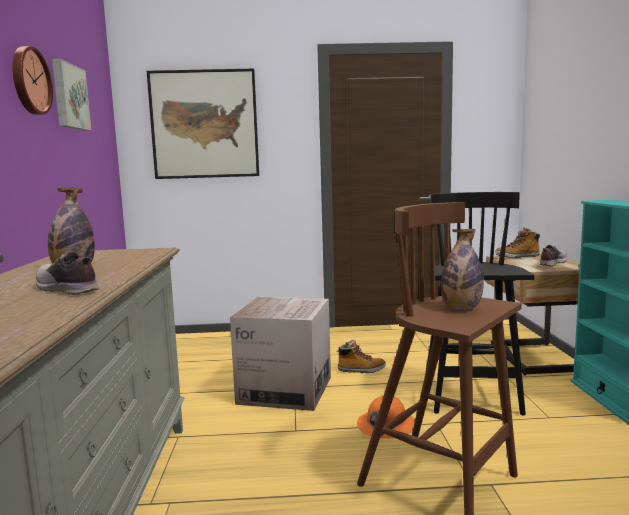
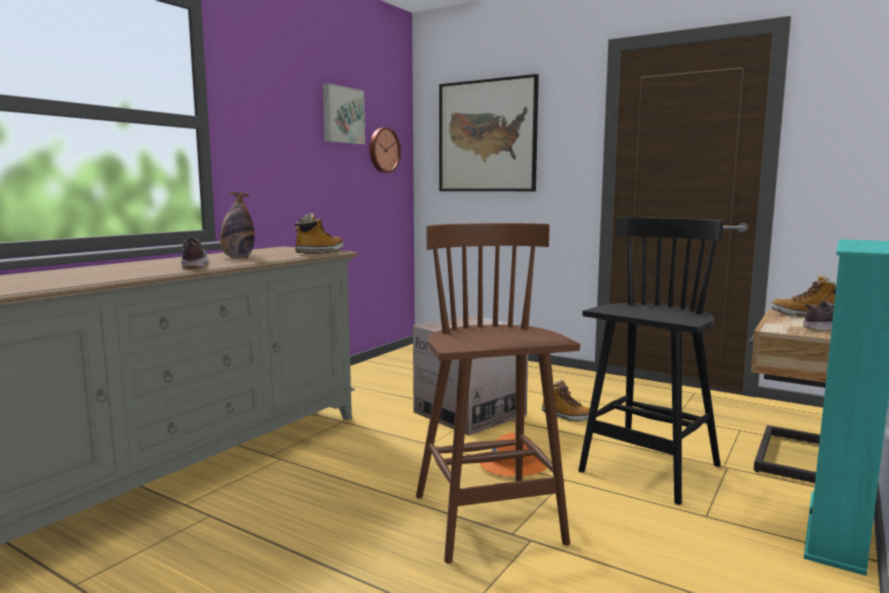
camera: 35 degrees right, 0 degrees up
wall clock [12,46,53,115] -> wall clock moved to [369,127,401,173]
bottle [441,229,484,309] -> none
none -> boot [295,213,344,253]

